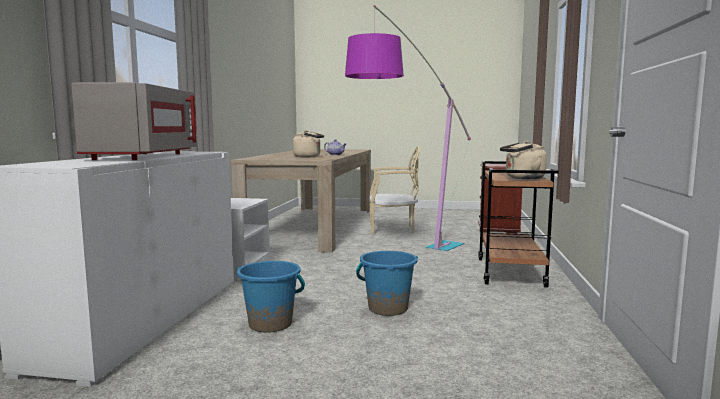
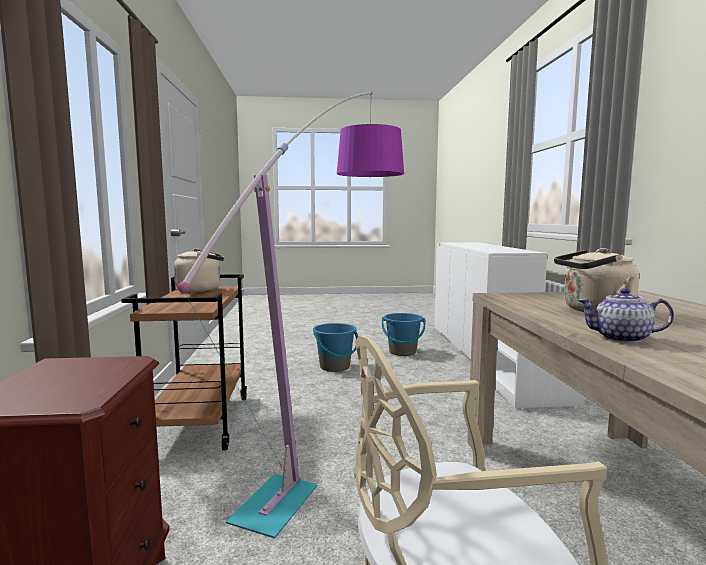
camera: 165 degrees right, 0 degrees up
grey microwave [71,82,197,160] -> none

